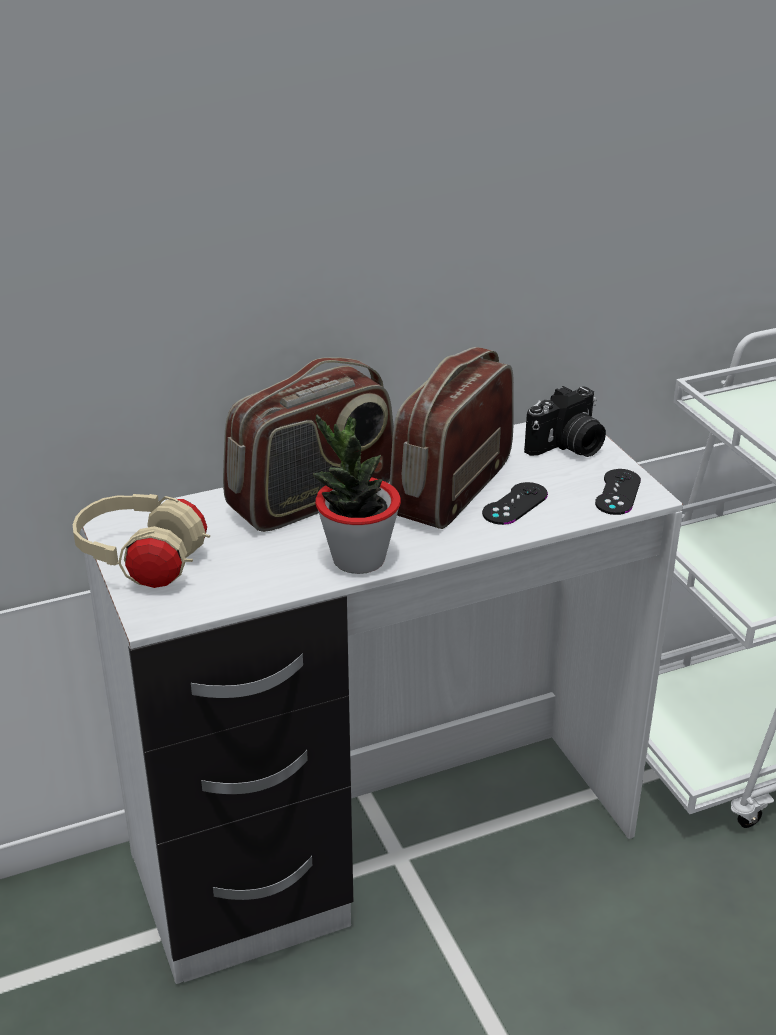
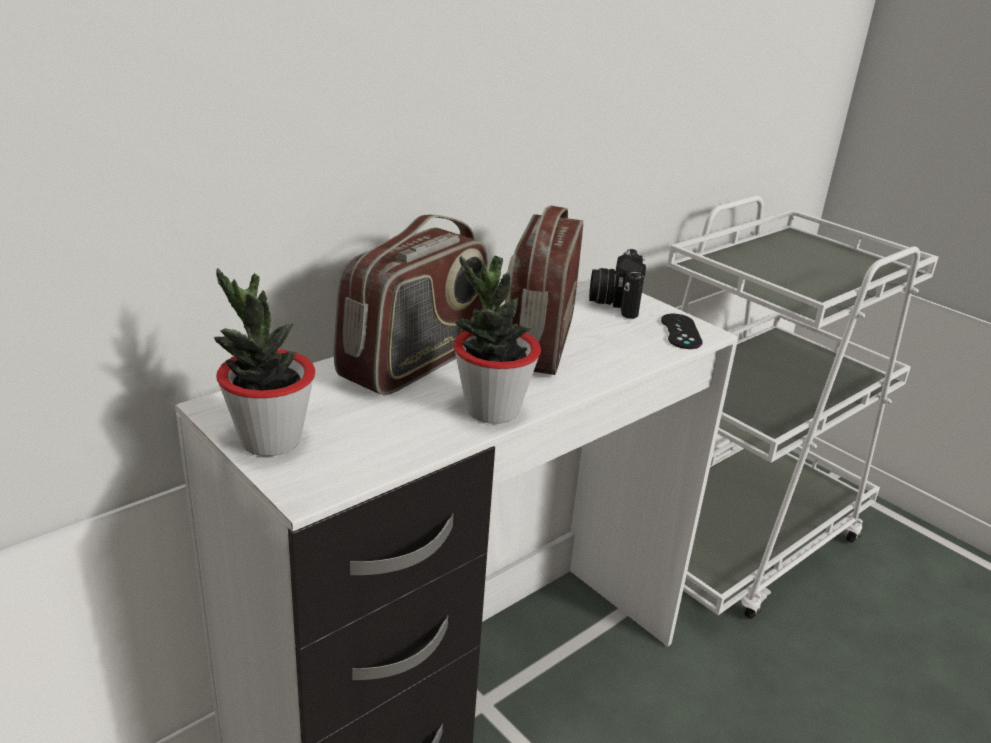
camera: 20 degrees left, 5 degrees down
beige headphones [73,494,210,588] -> potted plant [214,268,315,456]
black game controller [482,482,548,525] -> none
camera [524,386,606,457] -> camera turned 150 degrees clockwise [589,249,646,319]

